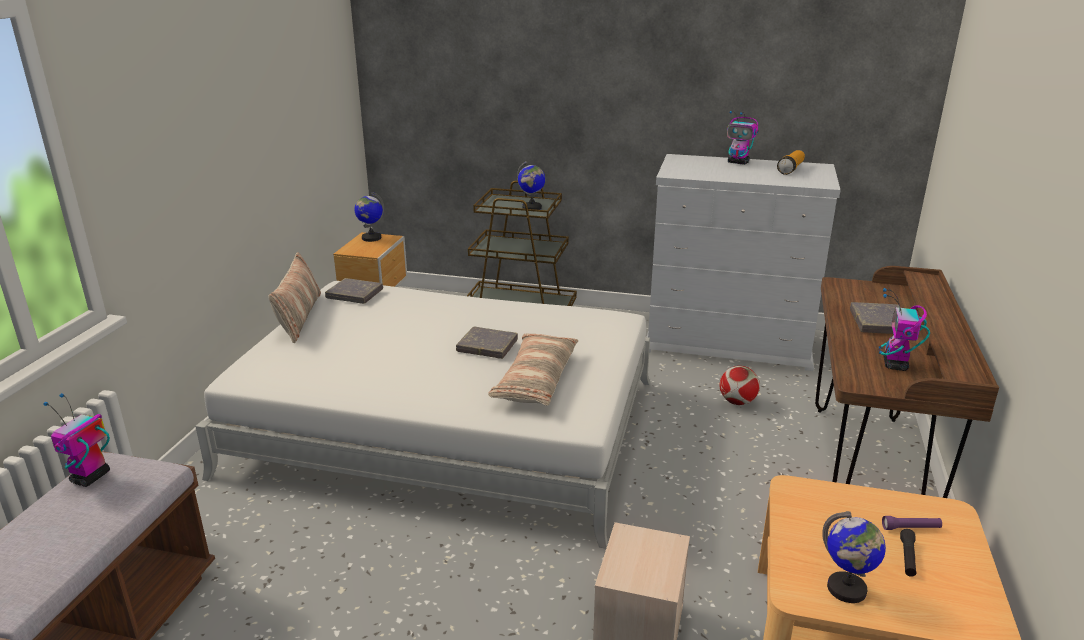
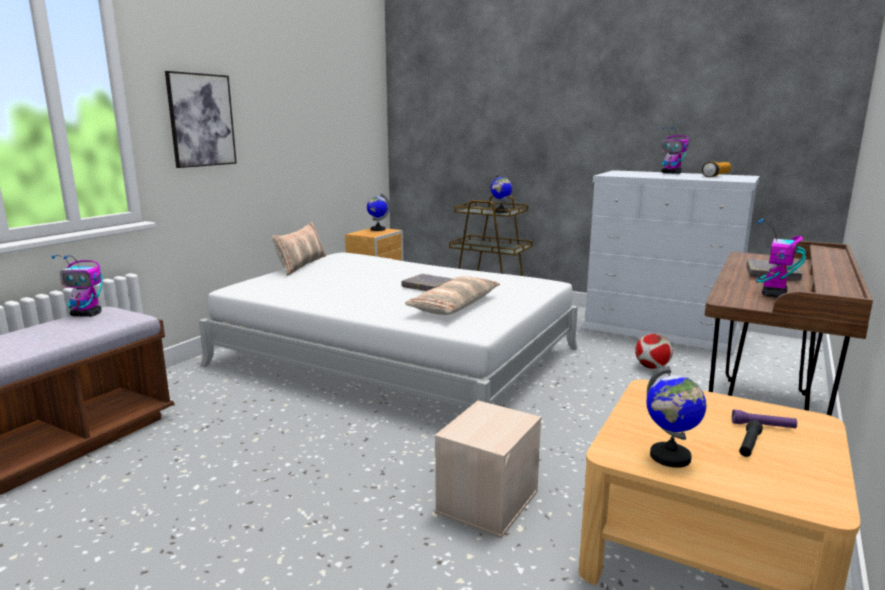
camera: 15 degrees right, 10 degrees down
toy robot [43,393,110,487] -> toy robot turned 120 degrees counterclockwise [52,255,103,317]
grey book [325,278,383,304] -> none
none -> picture [165,71,237,168]

